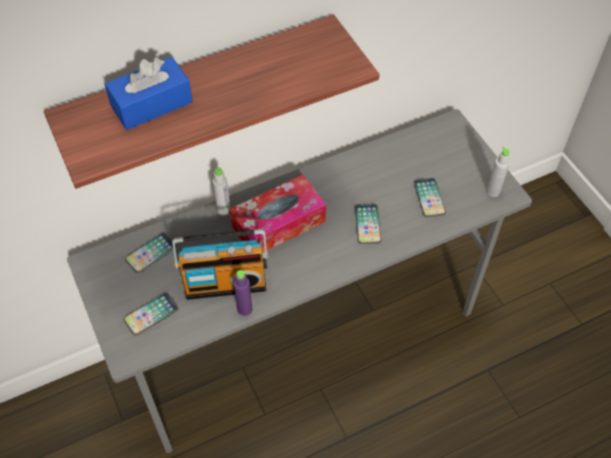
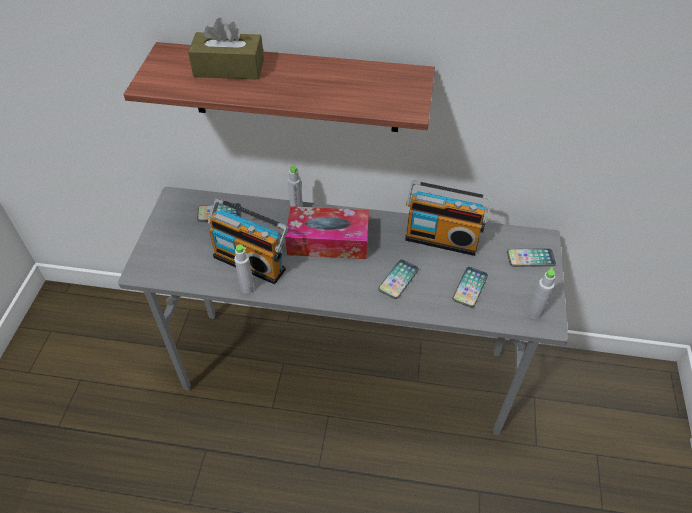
camera: 35 degrees right, 5 degrees down
blue tissue box [105,57,193,130] -> brown tissue box [188,18,264,80]
phone [124,293,178,335] -> phone moved to [507,248,556,267]
purple bottle [234,270,252,316] -> grey bottle [234,244,254,294]
none -> radio [405,181,493,256]

